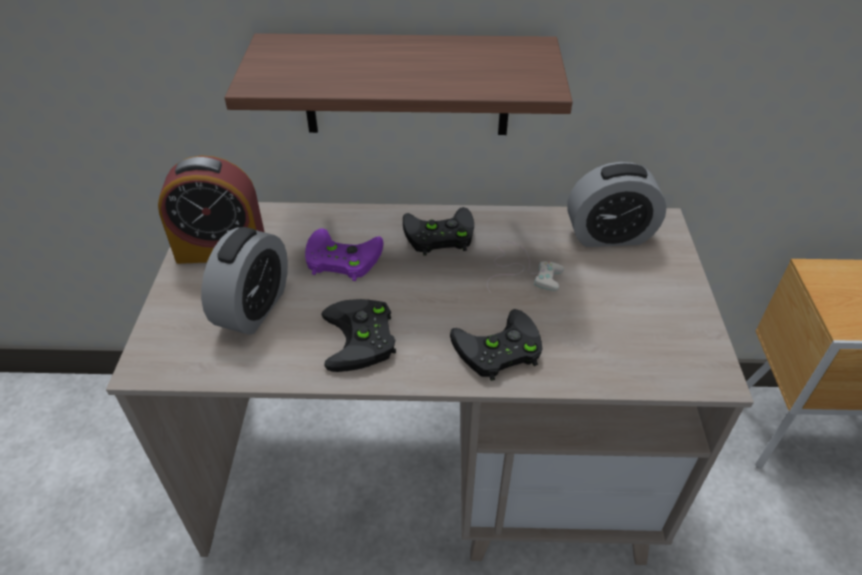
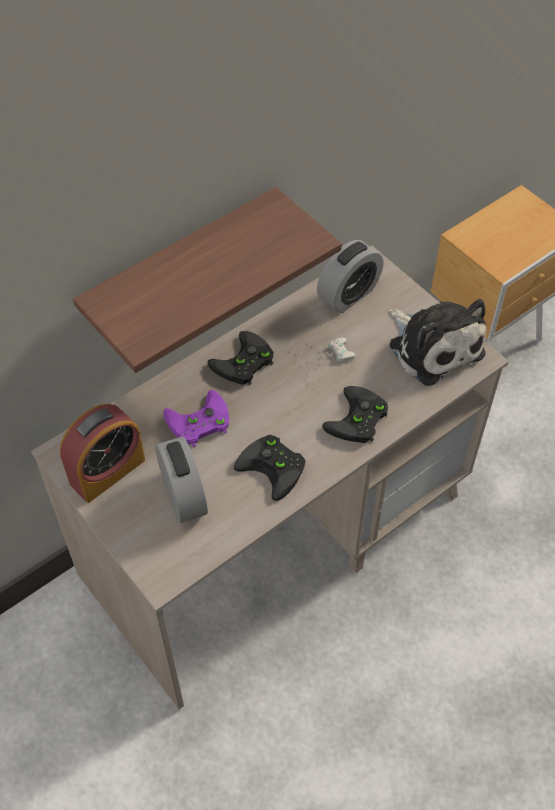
camera: 40 degrees left, 10 degrees up
none -> plush toy [390,299,486,386]

